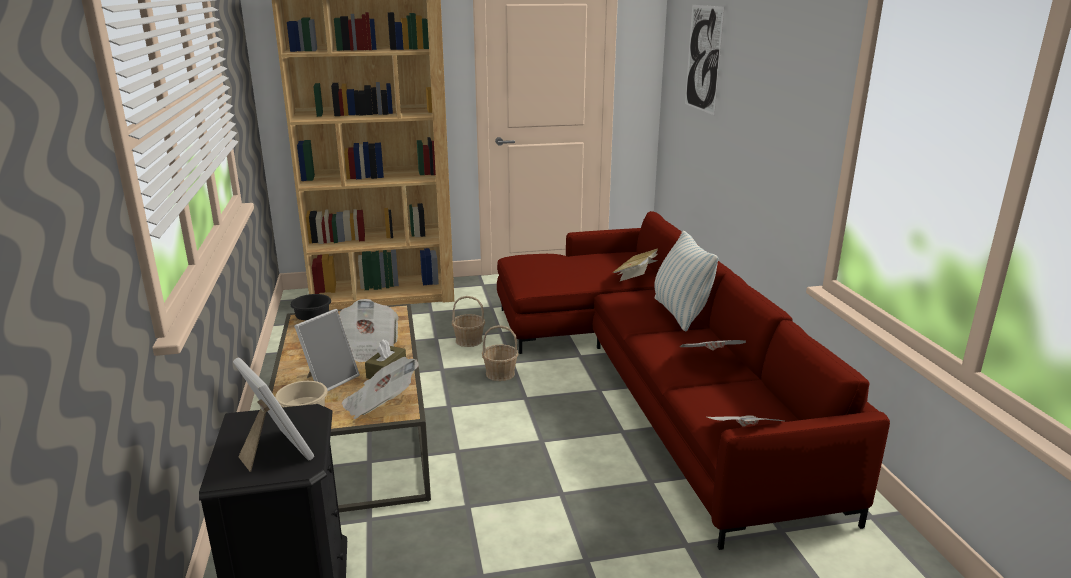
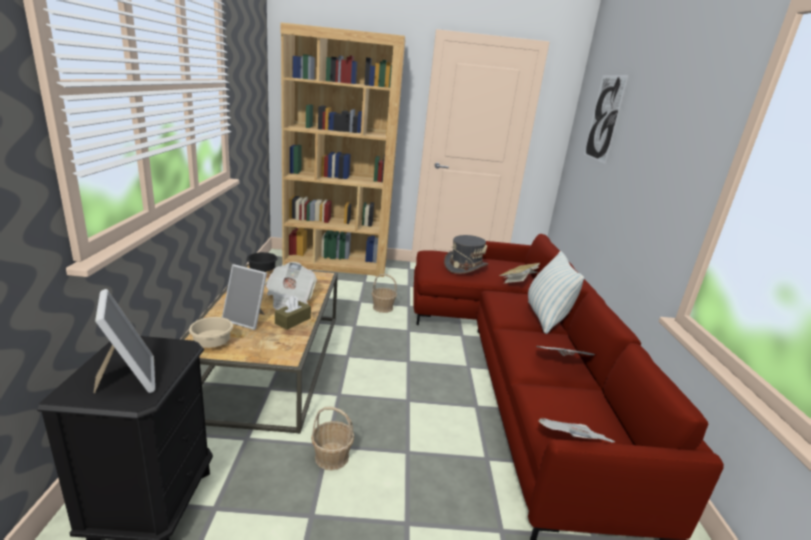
camera: 10 degrees right, 0 degrees up
picture frame [294,309,360,391] -> picture frame turned 60 degrees clockwise [222,264,267,330]
newspaper [342,357,419,419] -> none
basket [482,325,519,381] -> basket moved to [311,407,354,471]
none -> grey hat [444,235,489,274]

